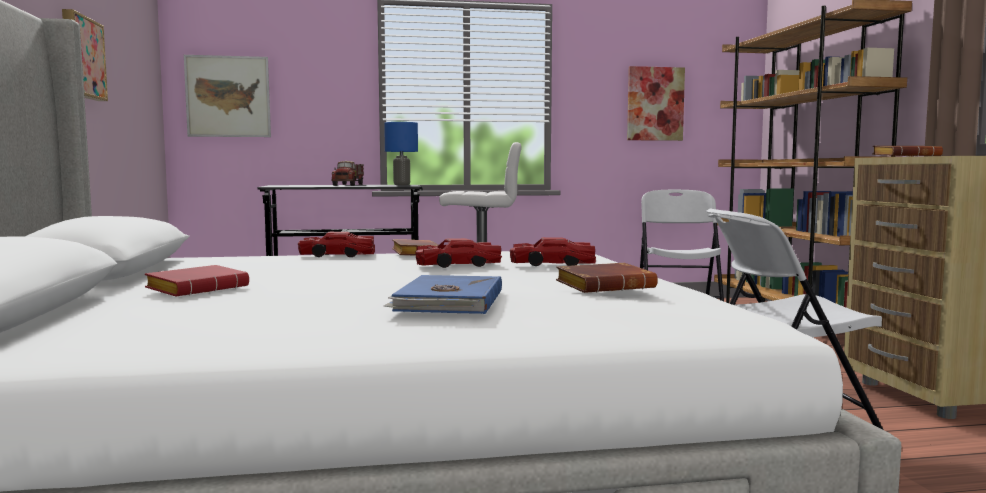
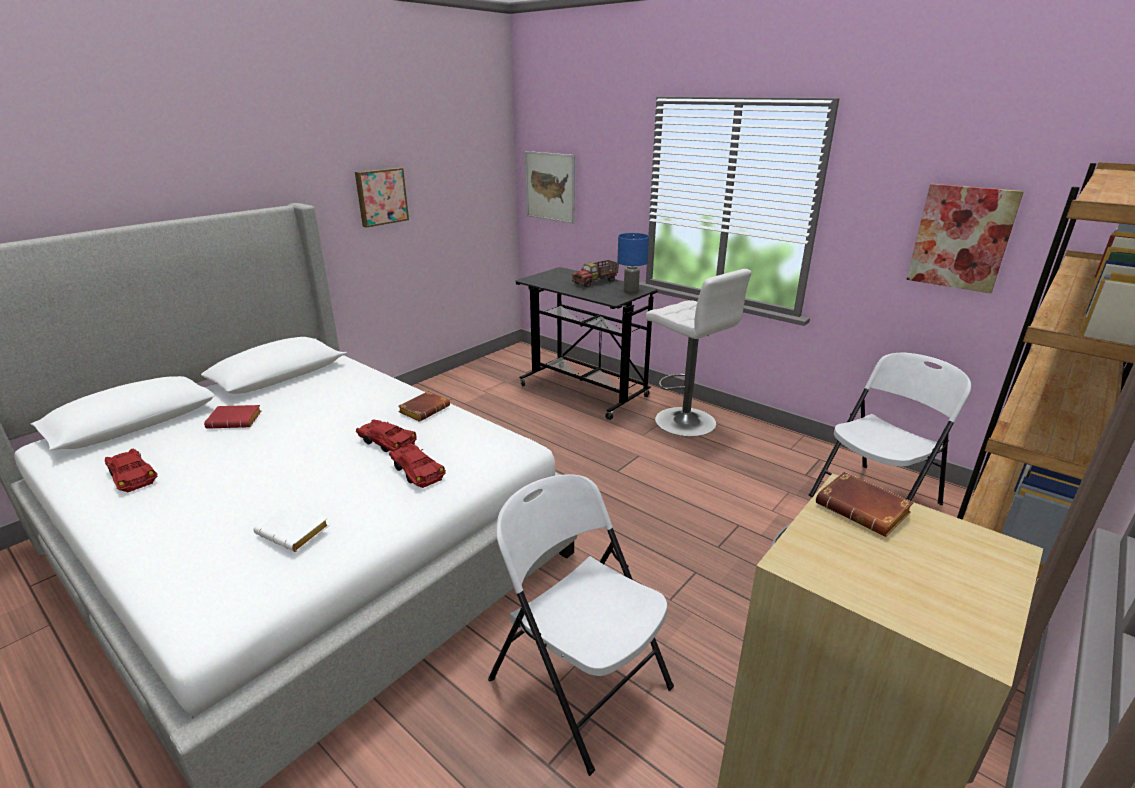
camera: 50 degrees right, 20 degrees up
red toy car [298,232,375,257] -> red toy car moved to [105,449,158,492]
blue book [384,275,502,314] -> none
brown book [556,263,658,293] -> white book [253,502,329,552]

